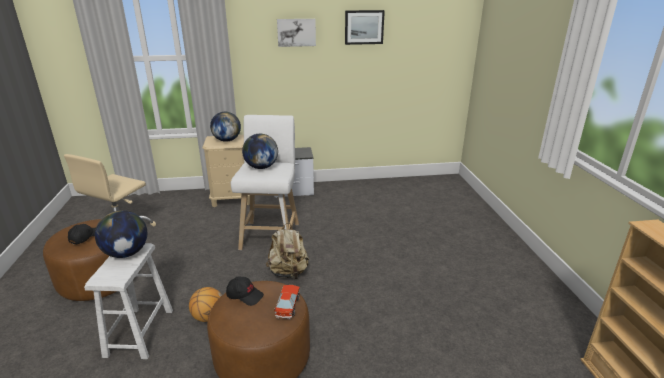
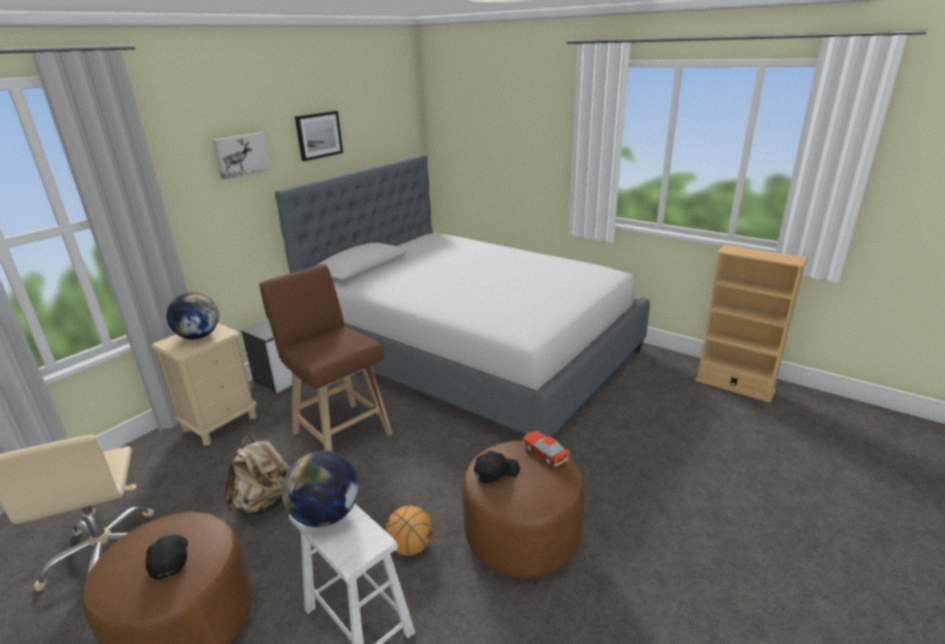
camera: 45 degrees left, 0 degrees up
white stool [231,115,299,250] -> brown stool [259,264,393,451]
globe [242,134,278,169] -> none
beige backpack [266,223,309,280] -> beige backpack moved to [224,435,290,515]
none -> bed [275,154,650,437]

